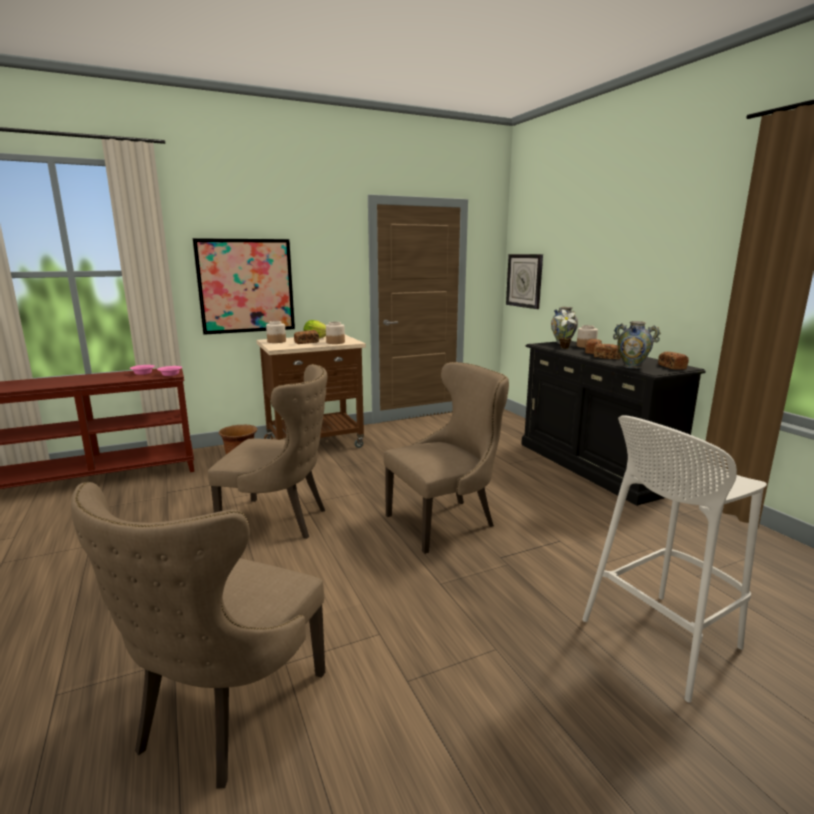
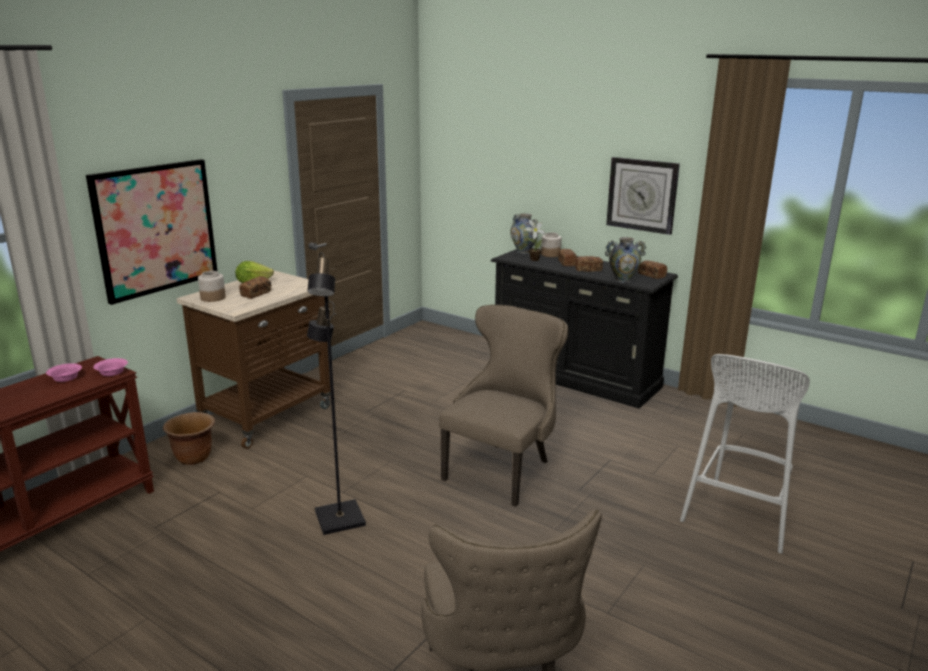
camera: 30 degrees left, 5 degrees up
beige chair [208,364,327,539] -> black floor lamp [307,252,366,535]
jar [326,322,345,344] -> none
wall clock [506,254,543,309] -> wall clock moved to [606,157,680,235]

